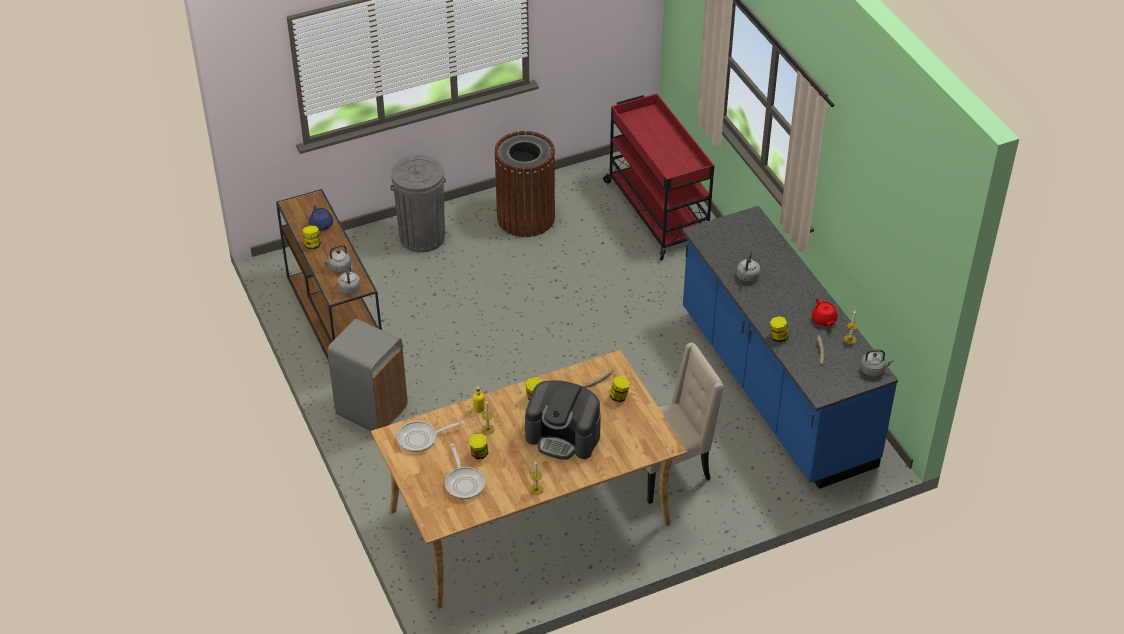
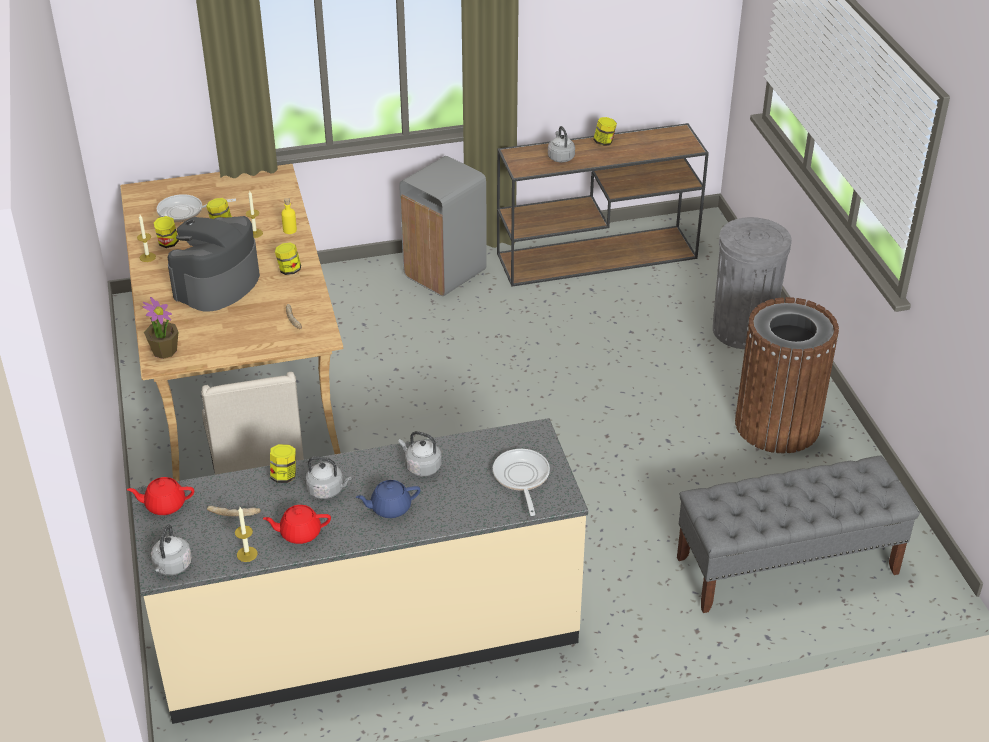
camera: 100 degrees right, 5 degrees down
blue teapot [309,205,333,231] -> blue teapot moved to [356,480,420,518]
grey kettle [337,265,361,294] -> grey kettle moved to [305,456,351,499]
frying pan [397,421,464,452] -> frying pan moved to [493,449,550,516]
red cart [603,94,714,261] -> grey bench [677,456,919,613]
jar [609,376,630,402] -> jar moved to [154,216,179,248]
blue counter [682,206,898,489] -> beige counter [131,418,588,724]
none -> red teapot [127,477,194,515]
none -> potted plant [143,297,178,359]

